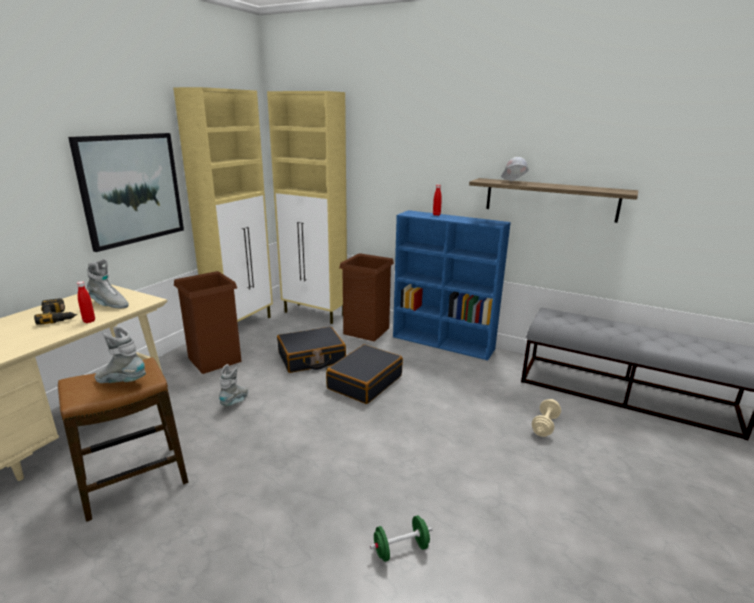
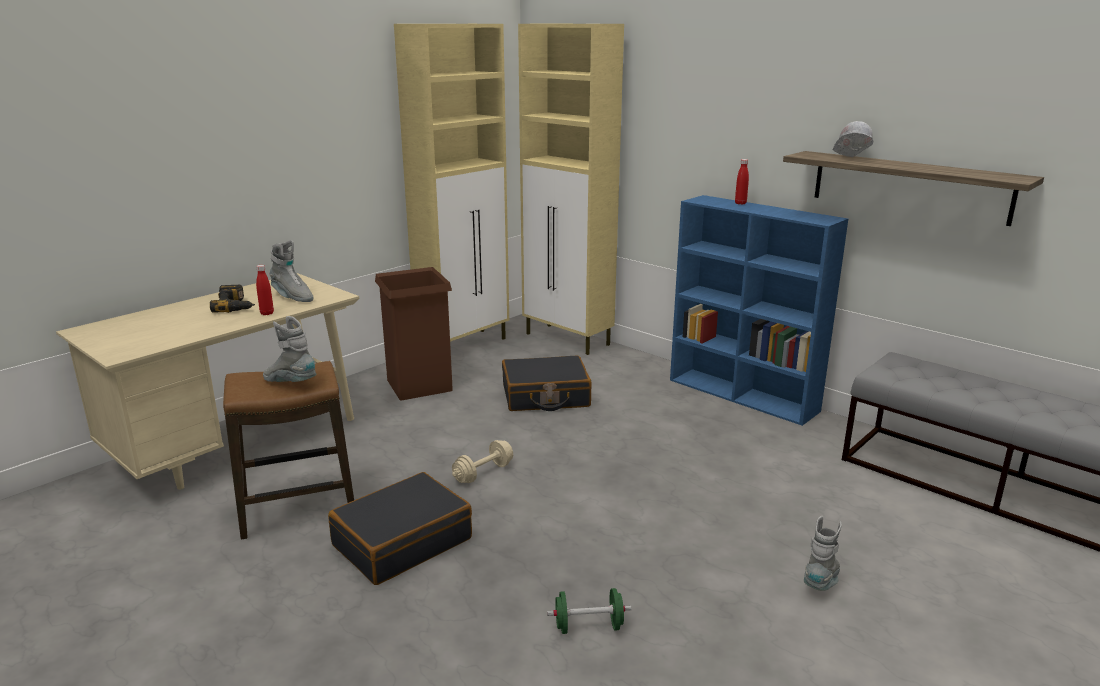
camera: 15 degrees right, 0 degrees up
picture [68,133,184,252] -> none
grey boot [219,364,249,406] -> grey boot moved to [804,516,842,591]
black suitcase [326,344,403,404] -> black suitcase moved to [328,472,472,585]
brown trash can [339,253,394,341] -> none
beige dumbbell [532,399,561,437] -> beige dumbbell moved to [452,440,513,483]

